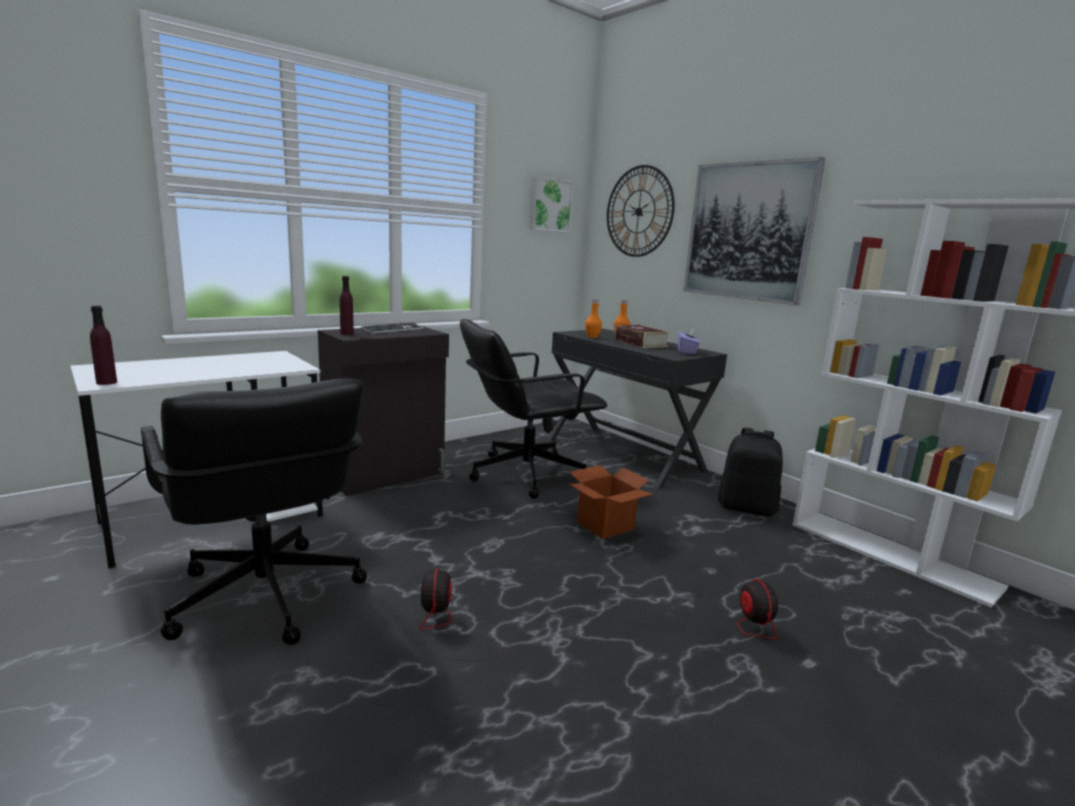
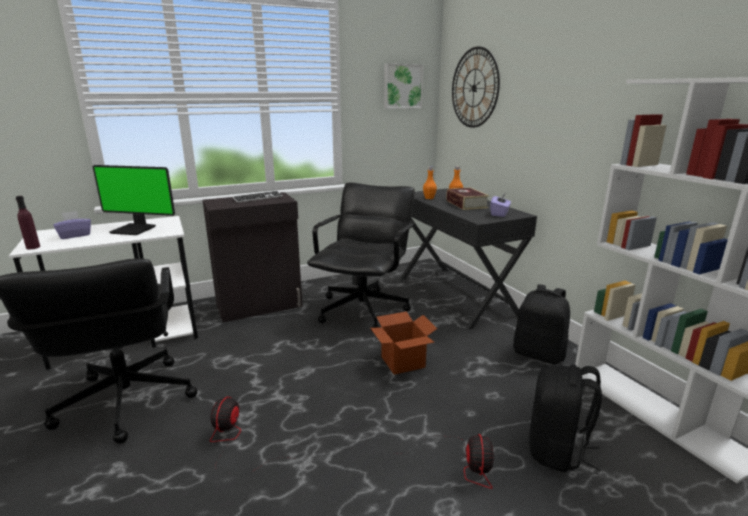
camera: 15 degrees right, 5 degrees up
purple bottle [340,276,354,335] -> none
black office chair [460,319,607,499] -> black office chair turned 120 degrees clockwise [307,182,415,332]
picture [684,157,825,305] -> none
none -> purple tissue box [53,211,91,239]
none -> monitor [93,165,175,235]
none -> black backpack [529,365,602,472]

